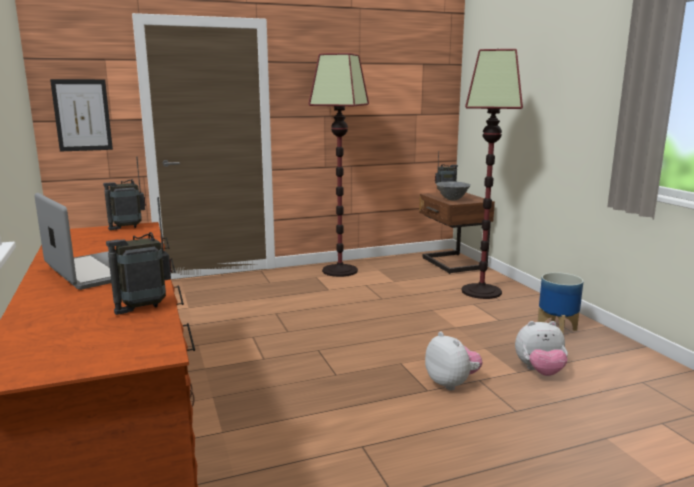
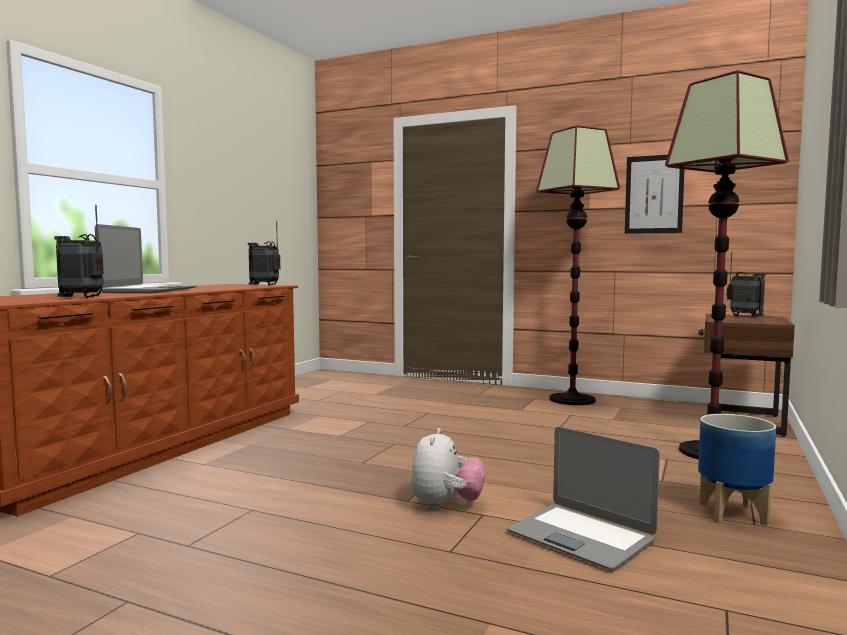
camera: 45 degrees right, 10 degrees down
picture [50,79,113,152] -> picture moved to [625,155,685,234]
grey bowl [436,181,471,200] -> none
plush toy [515,321,568,376] -> laptop [507,427,660,570]

